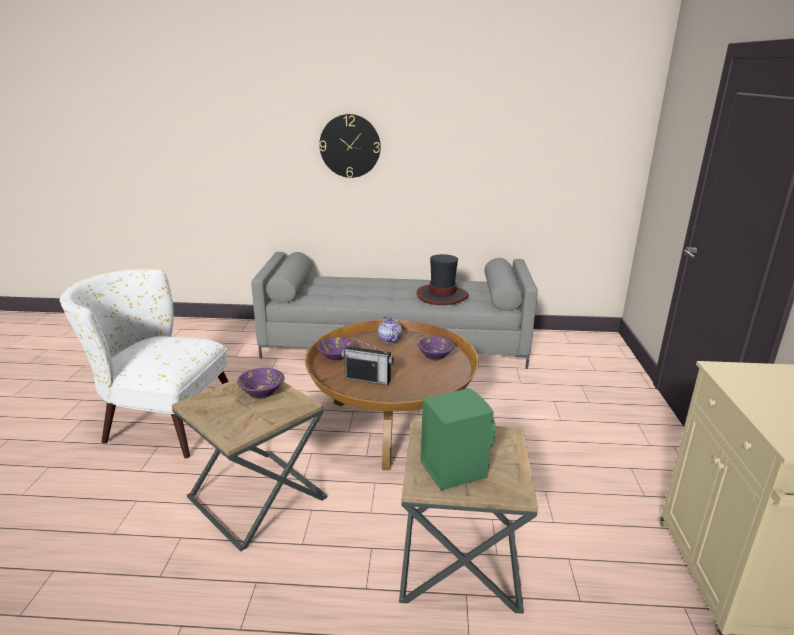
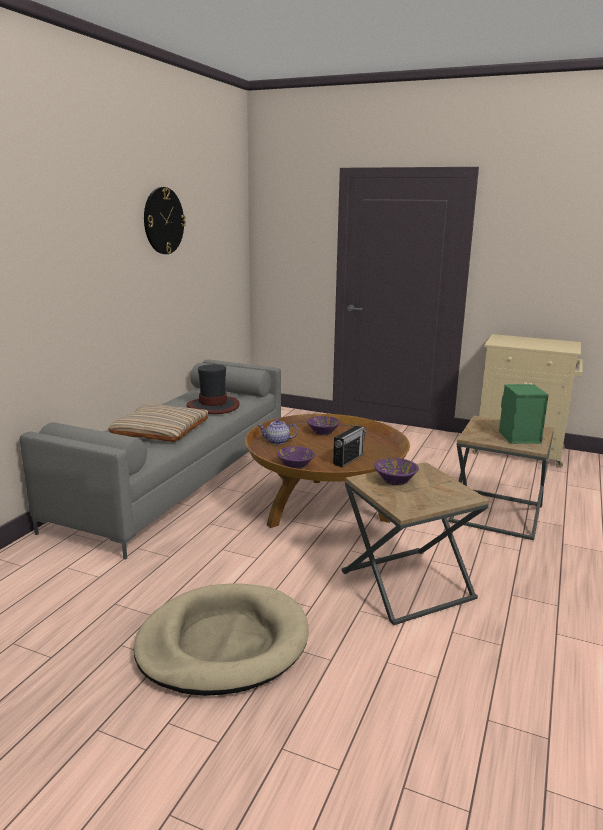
camera: 70 degrees left, 5 degrees down
white armchair [60,269,229,458] -> beige dog bed [134,584,309,696]
wall clock [319,114,381,178] -> wall clock moved to [144,187,186,254]
none -> beige pillow [108,404,208,442]

